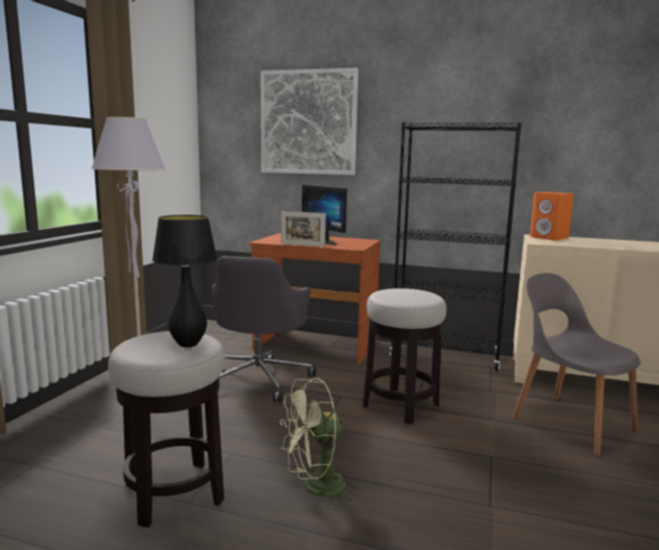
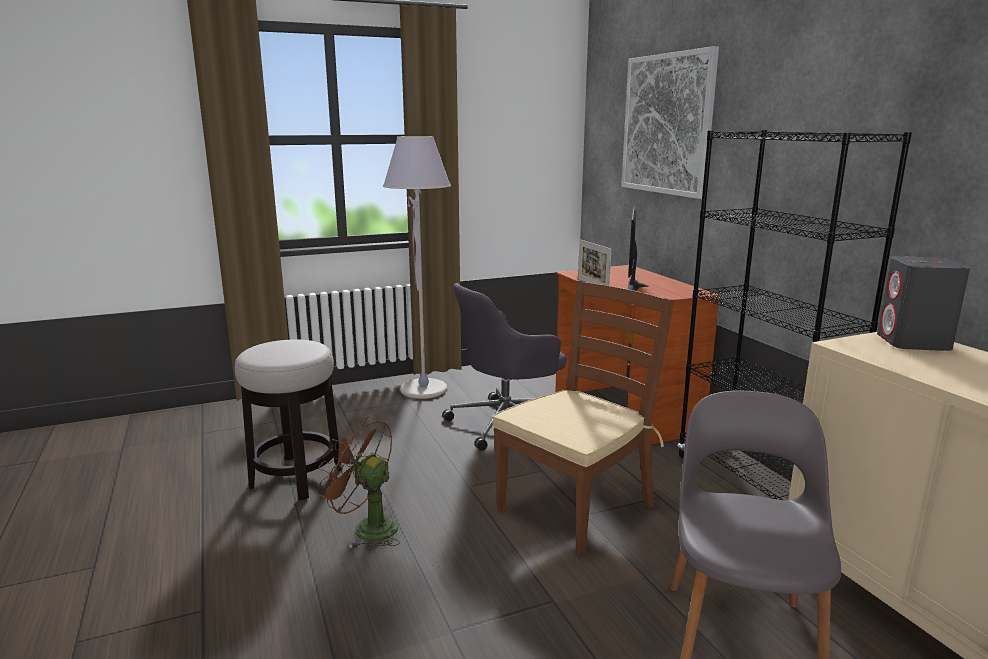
camera: 50 degrees right, 5 degrees up
black table lamp [152,215,217,347] -> none
green fan [280,378,361,508] -> brown fan [317,417,400,551]
stool [363,288,447,424] -> brown chair [492,281,675,556]
orange speaker [530,192,574,241] -> grey speaker [877,256,970,351]

